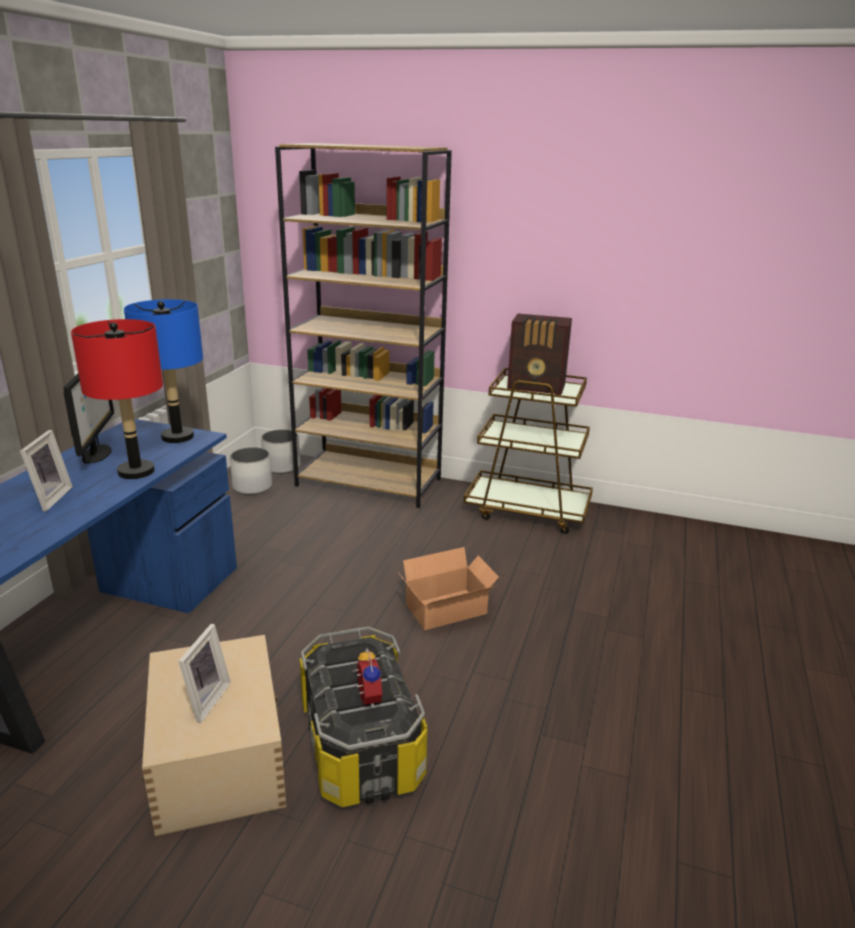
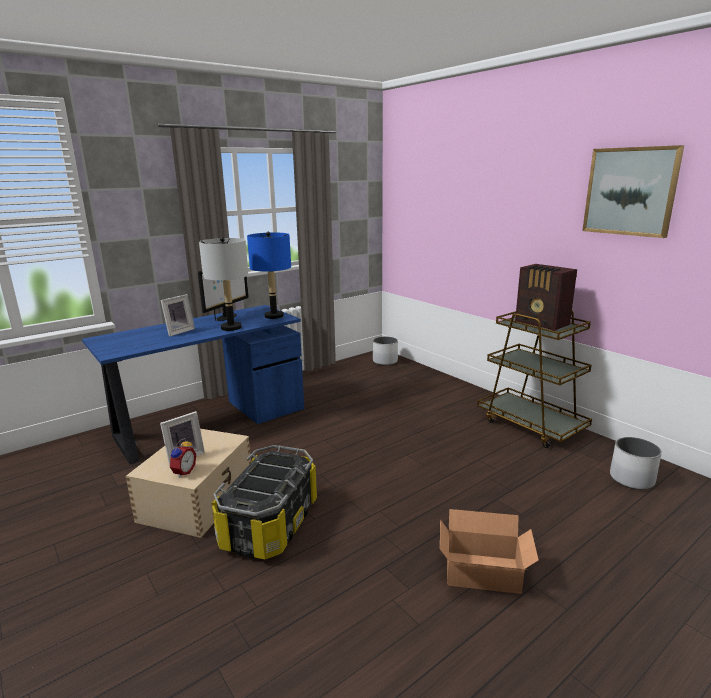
camera: 35 degrees right, 5 degrees down
red table lamp [71,319,163,479] -> grey table lamp [199,237,248,331]
white planter [230,447,272,495] -> white planter moved to [610,437,662,490]
brown bookcase [275,143,452,508] -> none
alarm clock [352,648,382,708] -> alarm clock moved to [170,438,196,478]
cardboard box [400,547,499,630] -> cardboard box moved to [440,509,539,594]
none -> picture [582,145,684,238]

